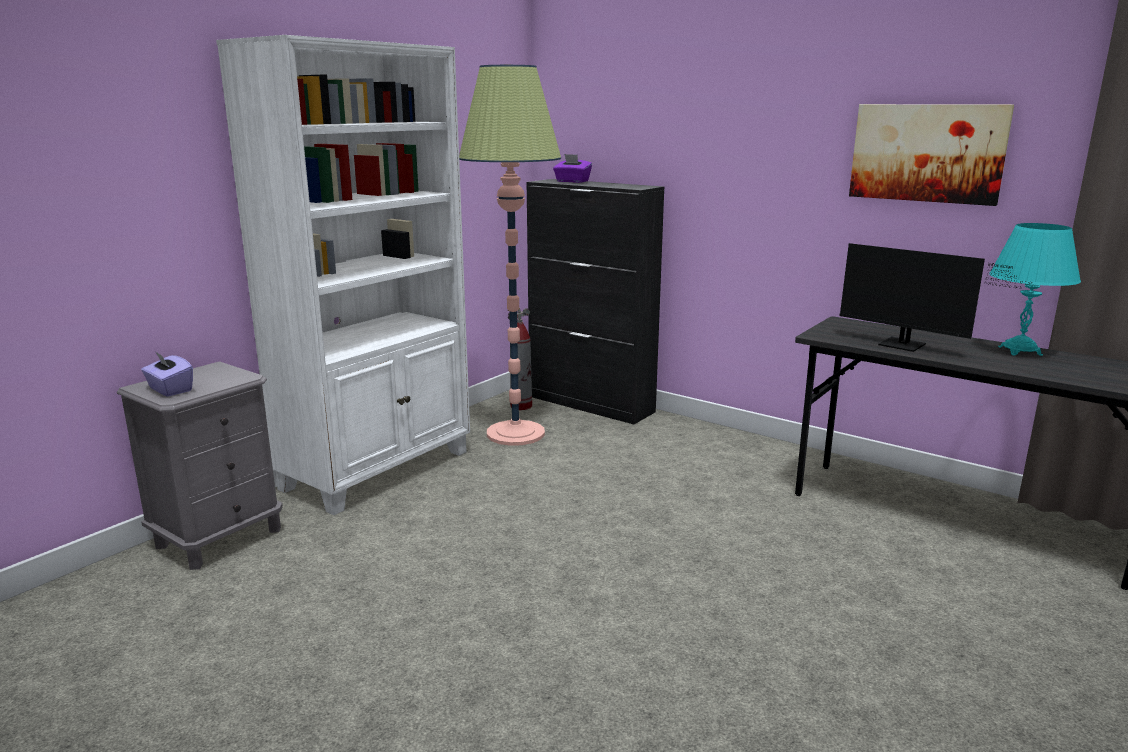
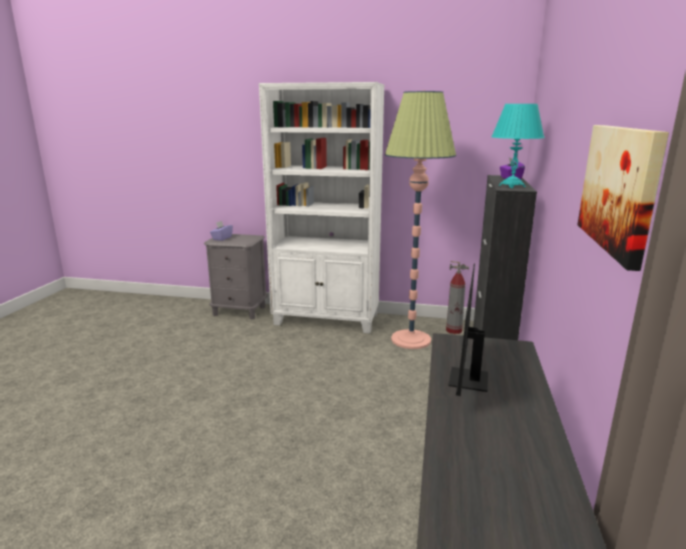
camera: 65 degrees right, 0 degrees up
turquoise table lamp [989,223,1081,356] -> turquoise table lamp moved to [491,104,545,188]

